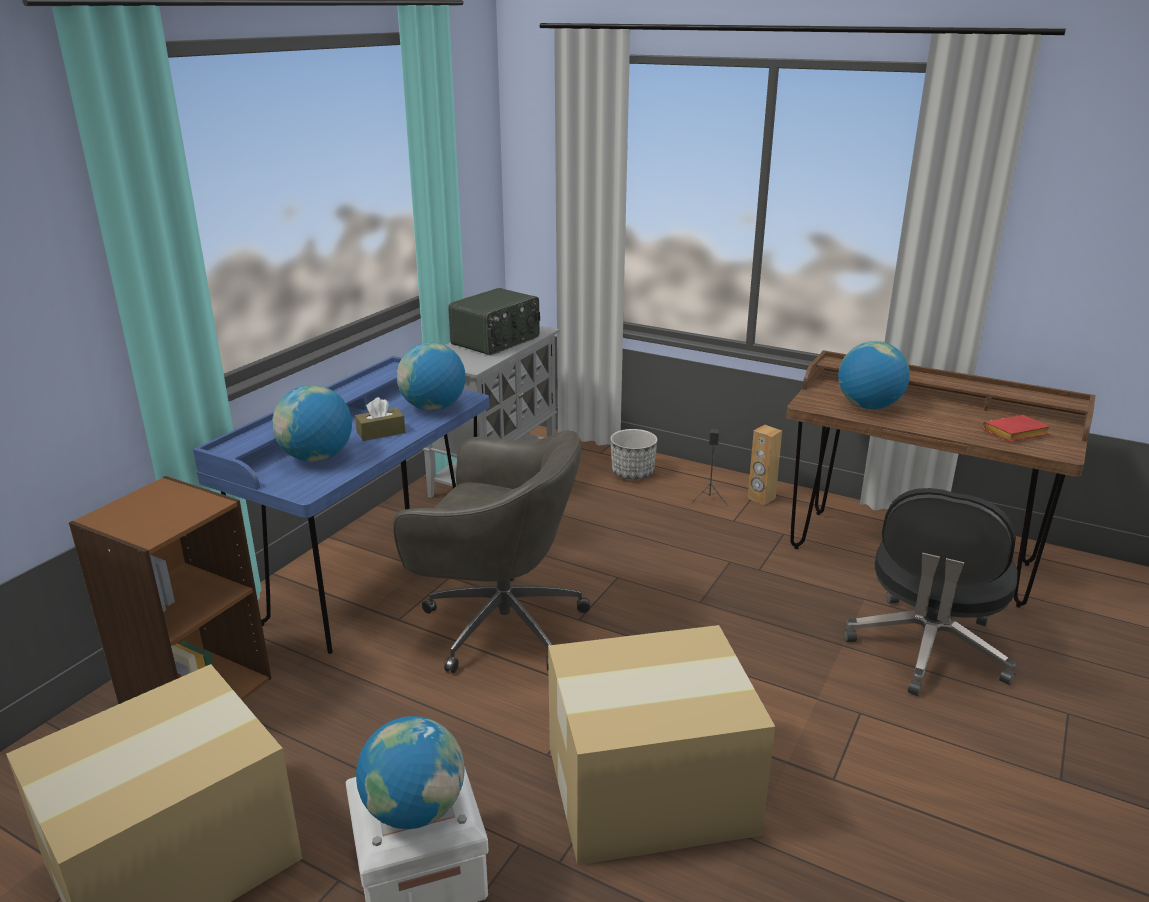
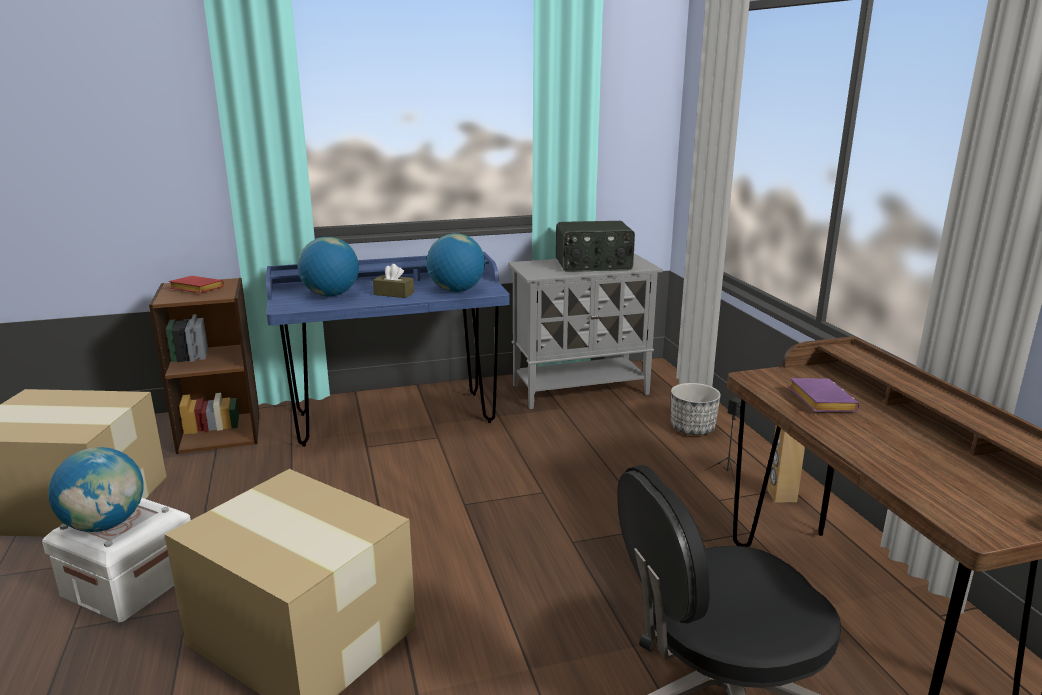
camera: 45 degrees right, 5 degrees down
grey office chair [393,430,590,673] -> none
globe [838,341,910,409] -> purple book [789,378,860,412]
red book [983,415,1051,442] -> red book moved to [169,276,224,293]

